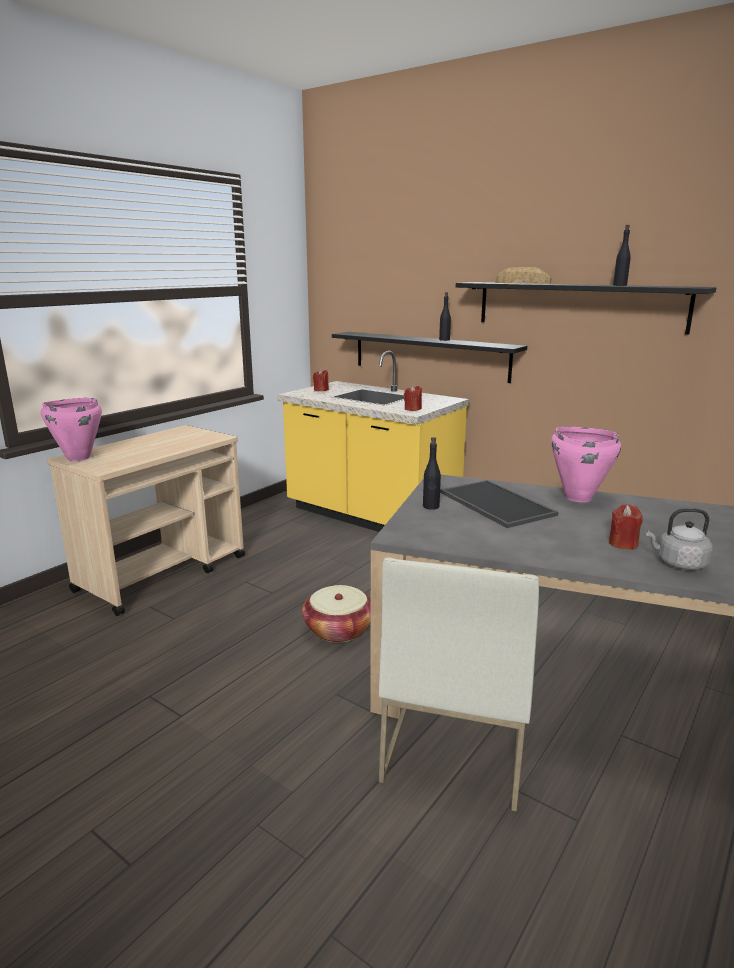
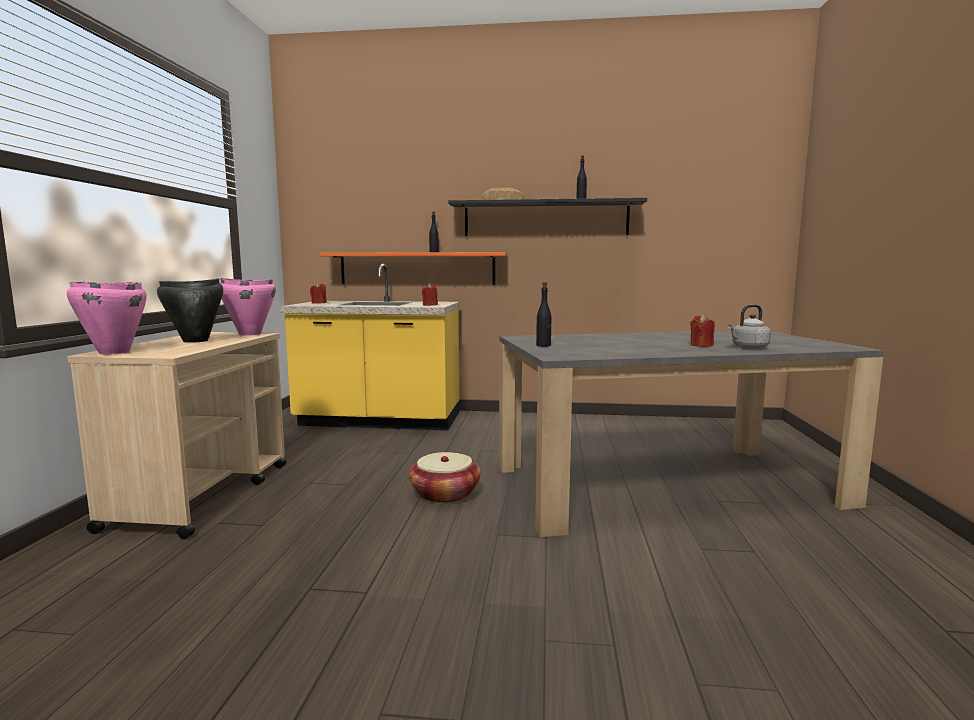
camera: 30 degrees left, 10 degrees down
black shelf [332,332,527,383] -> orange shelf [320,252,507,285]
white chair [379,557,539,812] -> none
tray [440,480,558,528] -> none
pink cooking pot [551,427,621,502] -> pink cooking pot moved to [220,278,276,336]
none -> black cooking pot [157,278,223,343]

